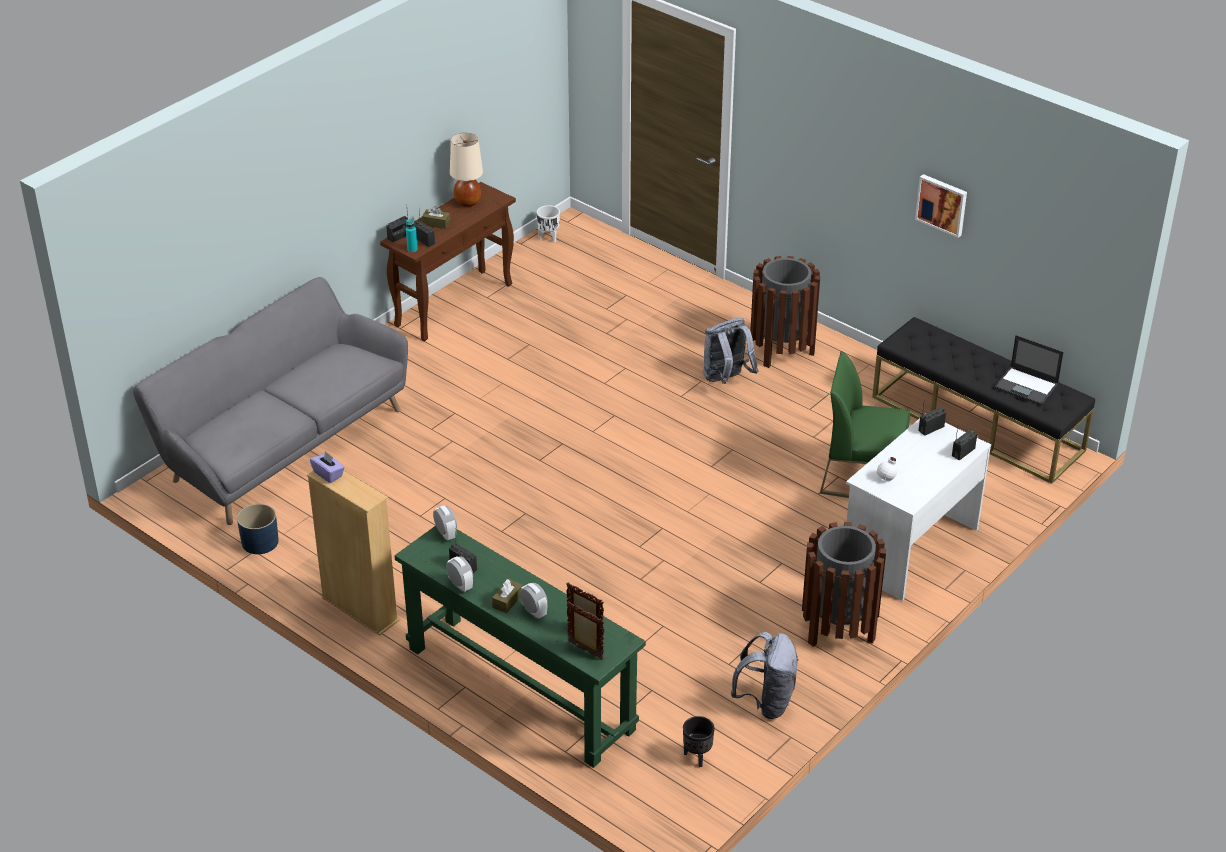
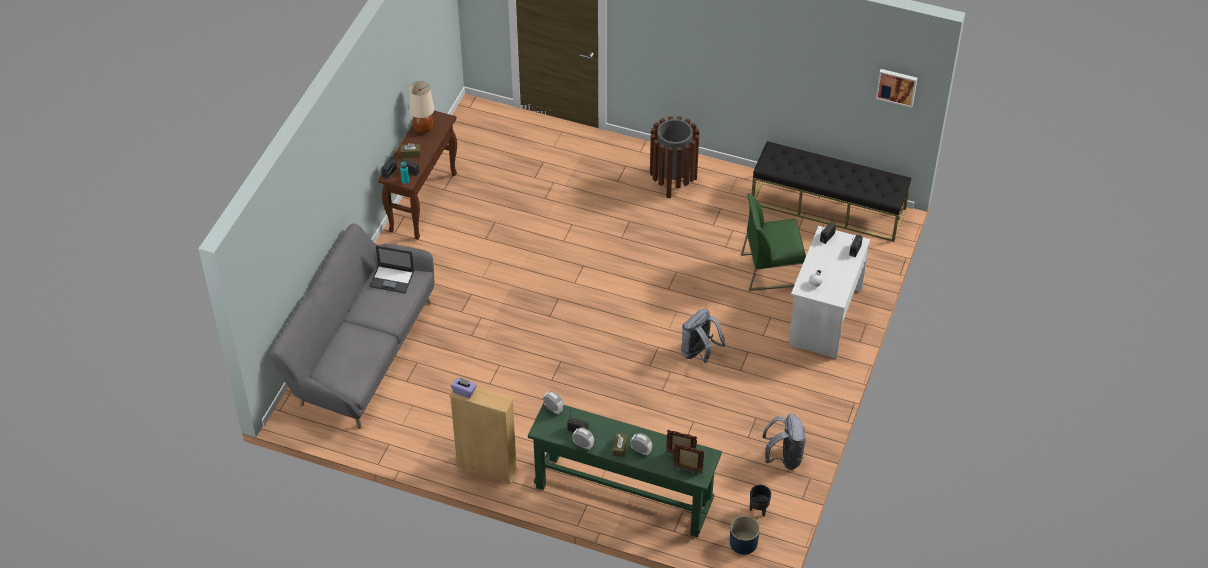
camera: 20 degrees left, 10 degrees up
blue planter [237,504,279,554] -> blue planter moved to [730,516,760,555]
white planter [537,205,560,243] -> none
grey backpack [703,318,758,384] -> grey backpack moved to [681,309,726,363]
brown trash can [802,522,886,647] -> none
picture [915,174,967,238] -> picture moved to [876,69,917,108]
laptop [994,335,1064,405] -> laptop moved to [370,246,414,294]

